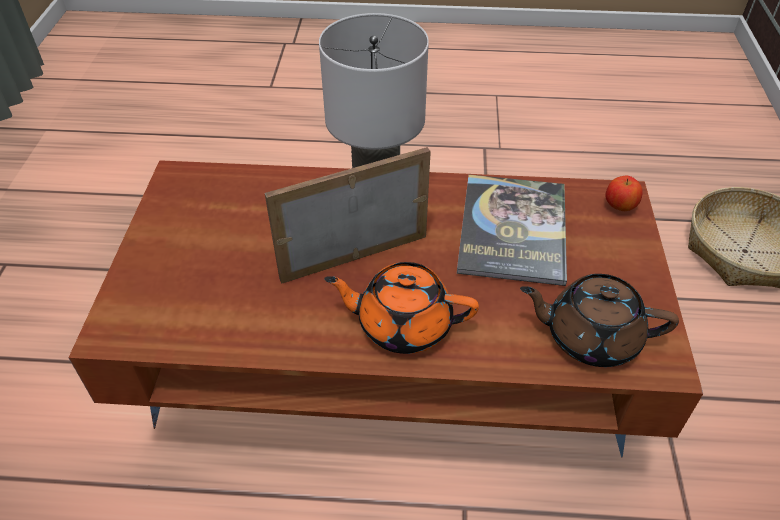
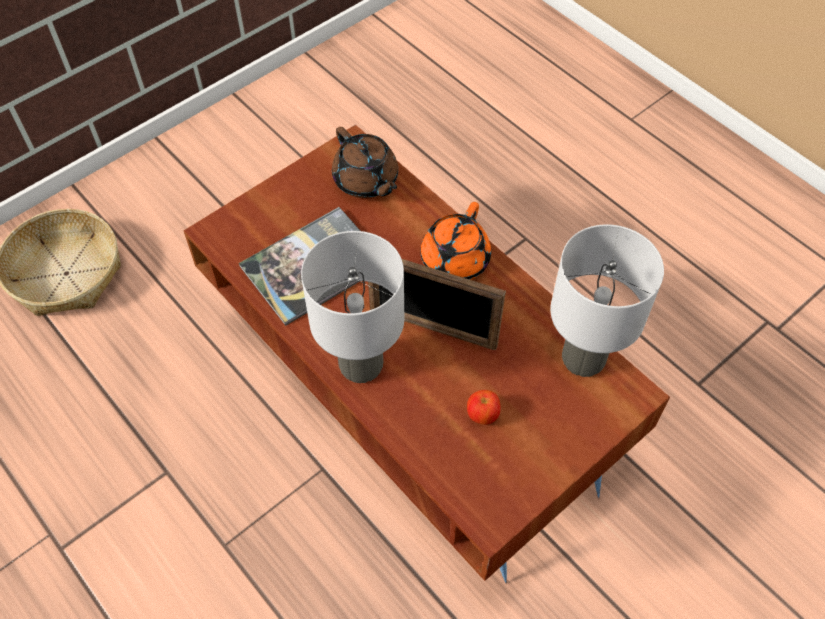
camera: 135 degrees left, 10 degrees up
orange teapot [324,262,479,354] -> orange teapot turned 60 degrees clockwise [420,202,491,280]
apple [605,176,643,211] -> apple moved to [467,390,501,425]
none -> white table lamp [550,224,664,377]

